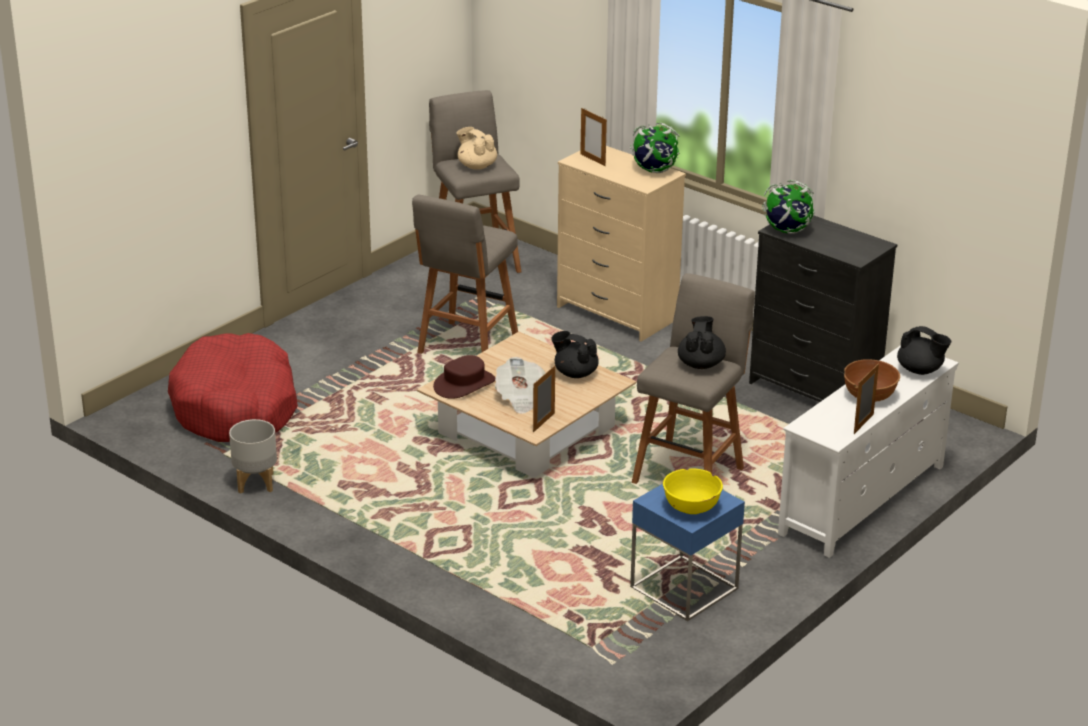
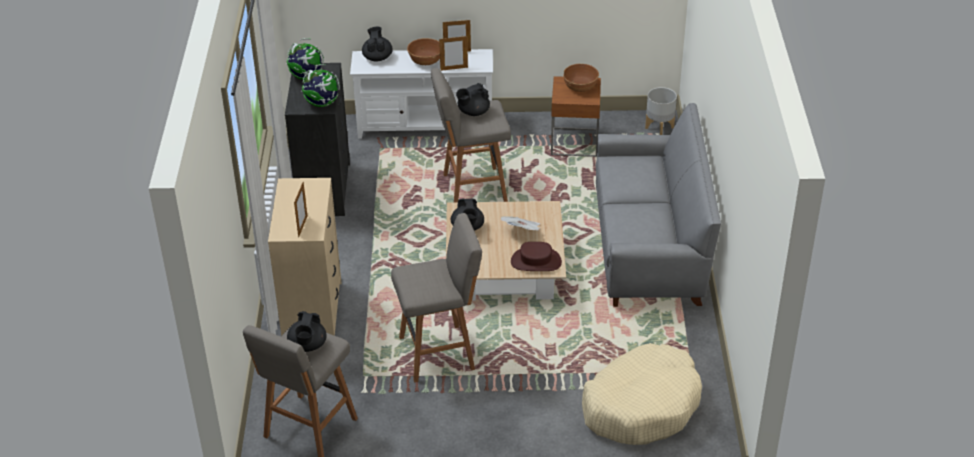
camera: 130 degrees left, 10 degrees up
red dog bed [168,333,298,442] -> beige dog bed [582,343,702,445]
grey planter [229,419,277,494] -> grey planter moved to [645,87,677,135]
beige teapot [457,127,497,170] -> black teapot [287,311,327,352]
picture frame [533,366,555,432] -> picture frame moved to [439,35,468,71]
globe [630,123,680,173] -> globe moved to [286,38,324,80]
blue side table [630,484,745,621] -> brown side table [551,76,601,157]
yellow bowl [663,468,723,514] -> brown bowl [563,64,599,92]
none -> grey sofa [595,103,721,307]

